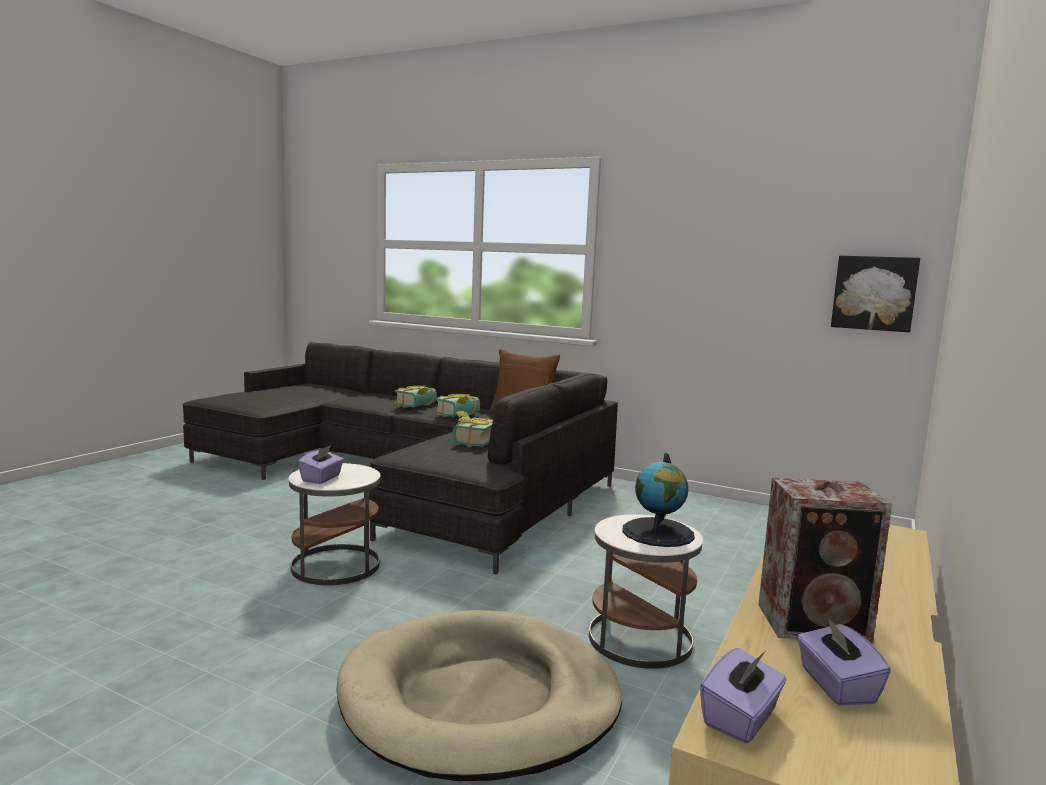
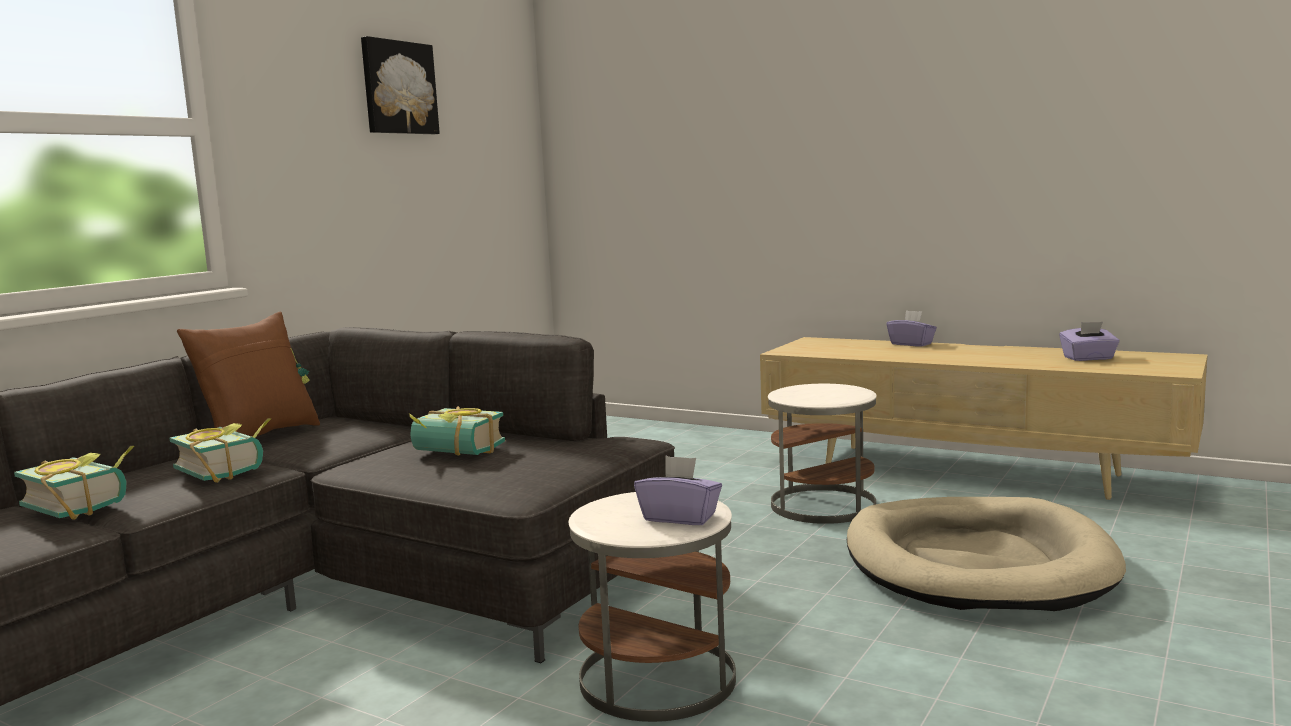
camera: 85 degrees left, 0 degrees up
globe [622,453,695,547] -> none
purple tissue box [700,648,786,744] -> purple tissue box moved to [886,310,937,347]
speaker [758,477,892,643] -> none
picture [831,256,920,332] -> picture moved to [361,36,440,134]

